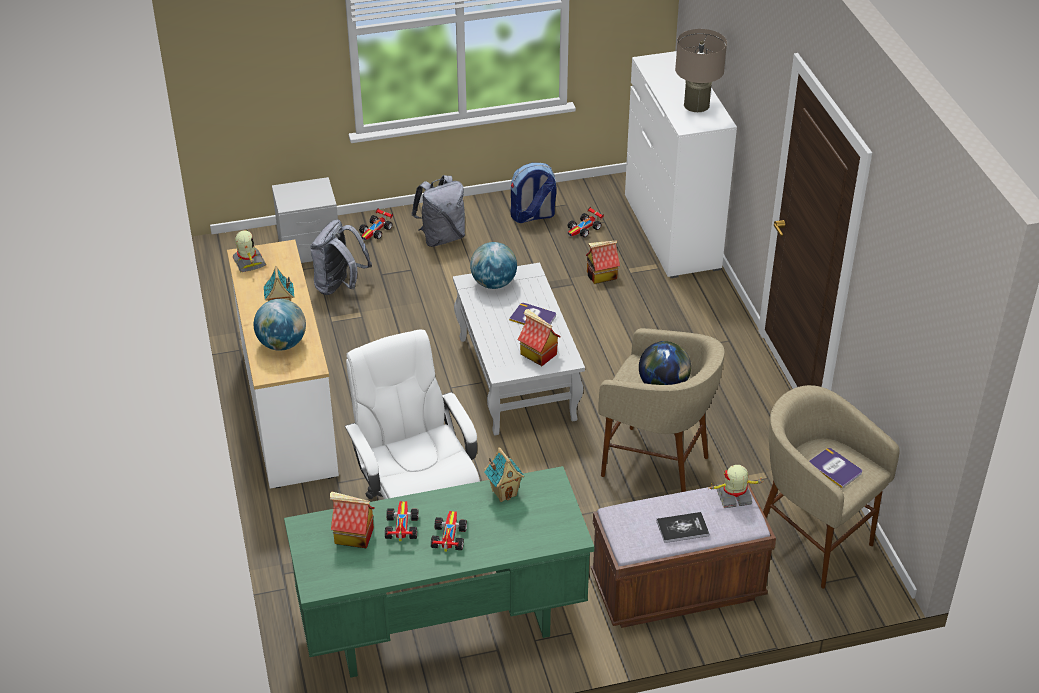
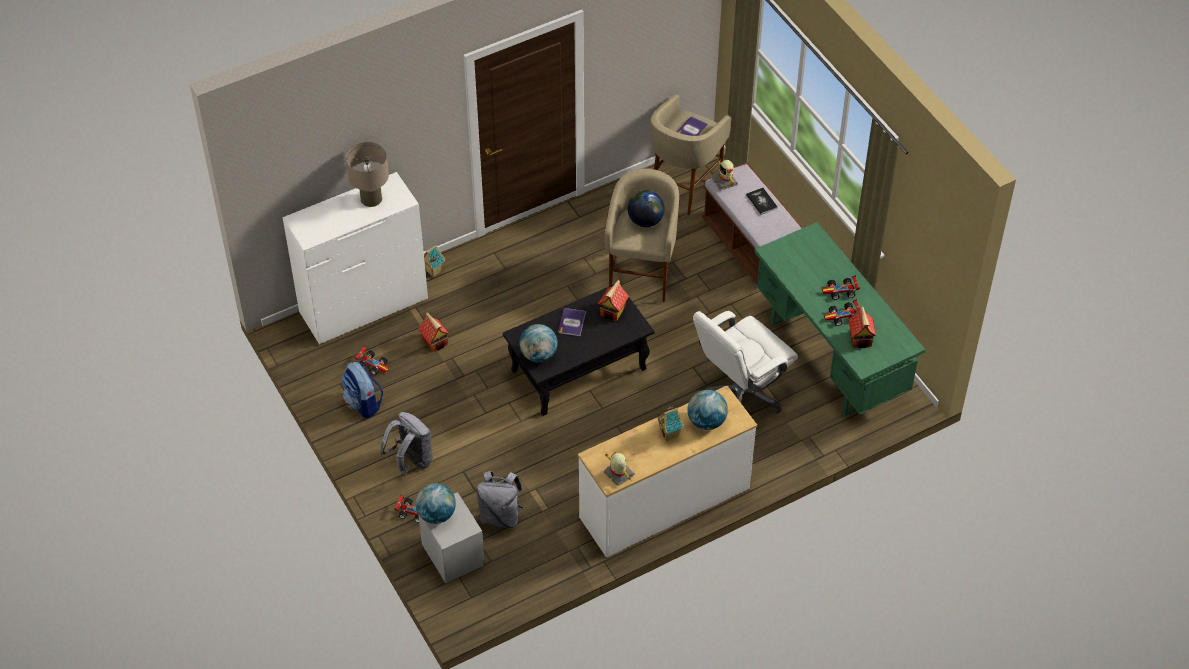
camera: 105 degrees left, 10 degrees up
toy robot [233,230,266,272] -> toy robot turned 90 degrees clockwise [604,451,635,486]
white coffee table [453,263,585,435] -> black coffee table [503,285,654,416]
toy house [484,447,524,502] -> toy house moved to [424,244,445,277]
none -> globe [415,483,456,524]

